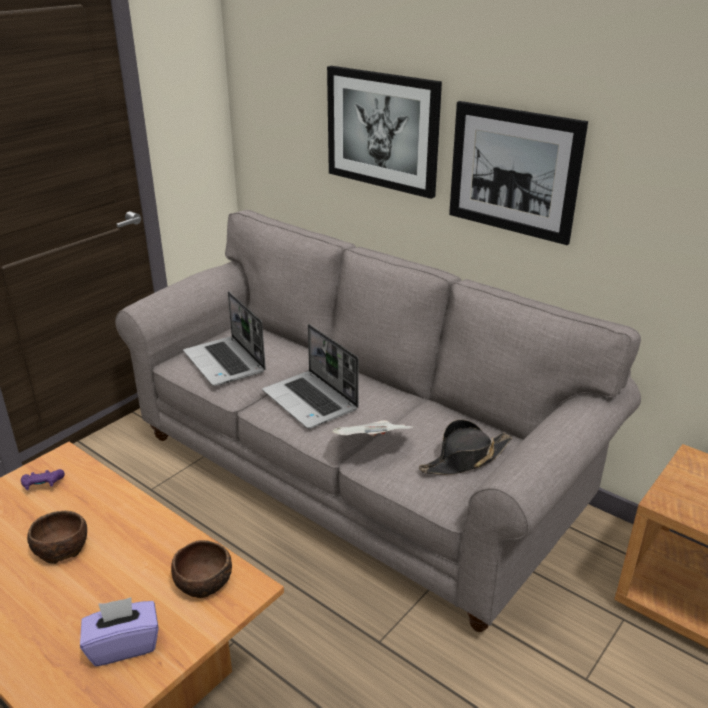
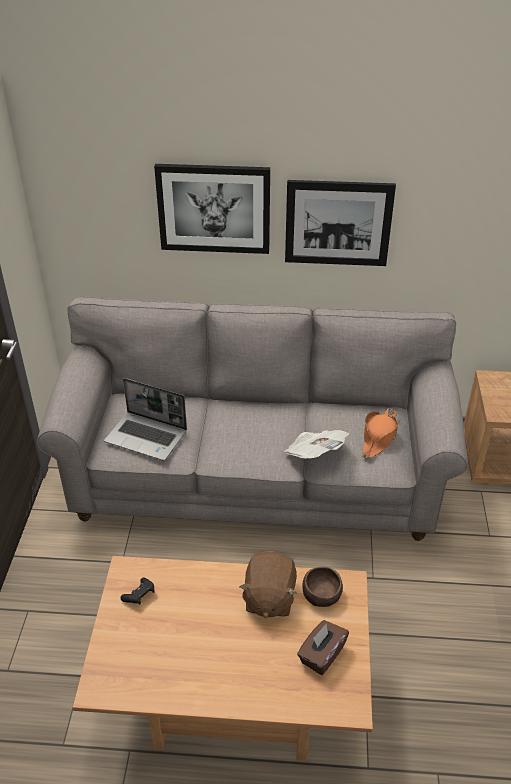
camera: 35 degrees left, 10 degrees up
purple game controller [21,469,65,490] -> black game controller [121,578,155,605]
brown bowl [27,511,87,564] -> none
purple tissue box [80,597,159,666] -> brown tissue box [297,620,349,675]
laptop [262,324,359,429] -> none
black hat [419,419,512,475] -> orange hat [362,409,398,459]
none -> brown plush toy [240,551,297,619]

